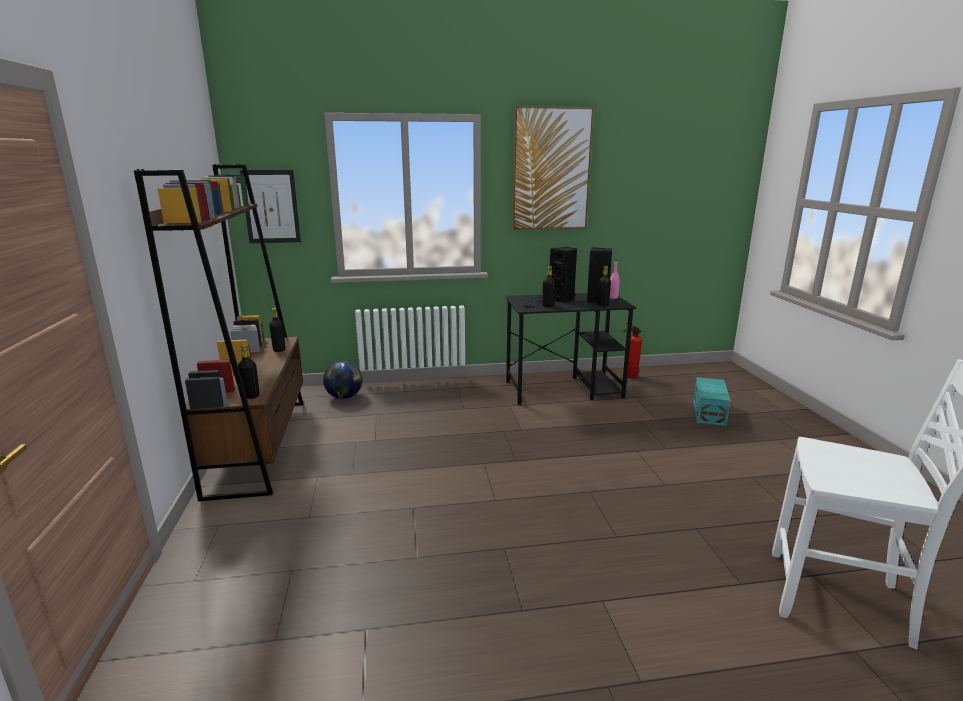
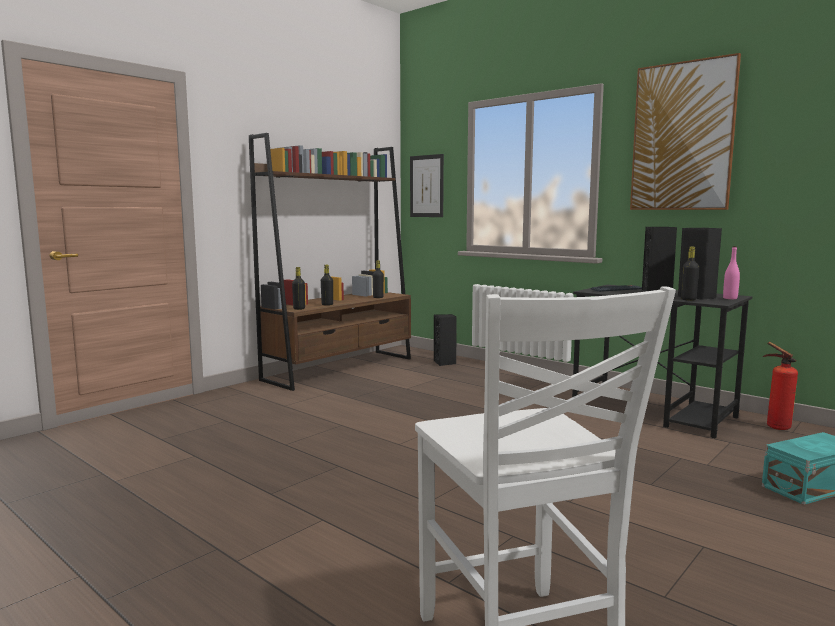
camera: 50 degrees right, 10 degrees down
globe [323,361,363,399] -> black speaker [434,314,457,366]
black bottle [542,266,556,307] -> black bottle moved to [321,265,333,306]

